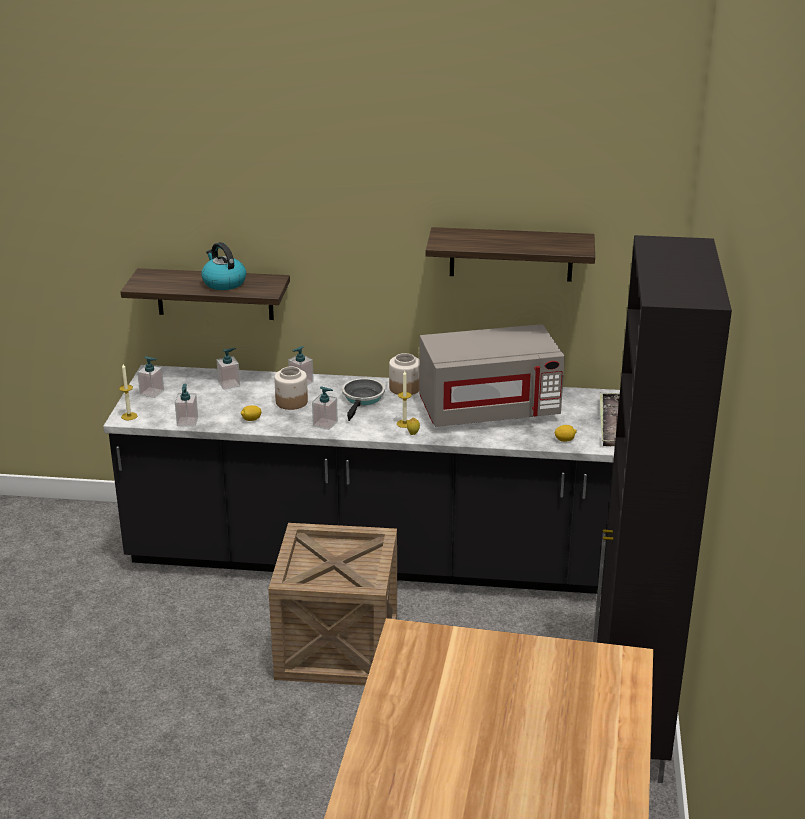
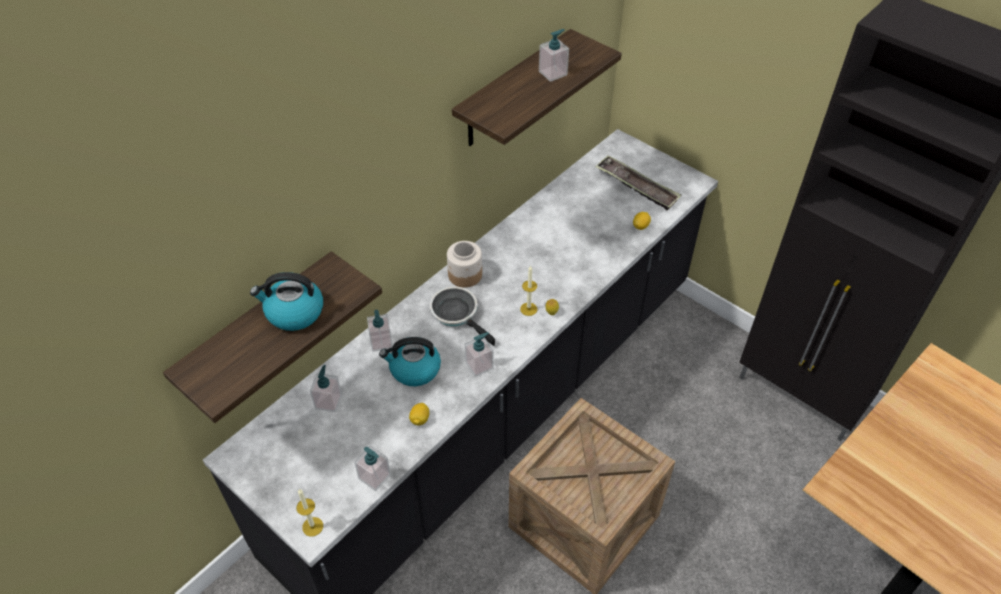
camera: 55 degrees left, 20 degrees up
soap dispenser [137,356,164,398] -> soap dispenser moved to [539,29,569,82]
jar [274,366,308,410] -> kettle [379,337,441,387]
grey microwave [419,324,565,427] -> none

